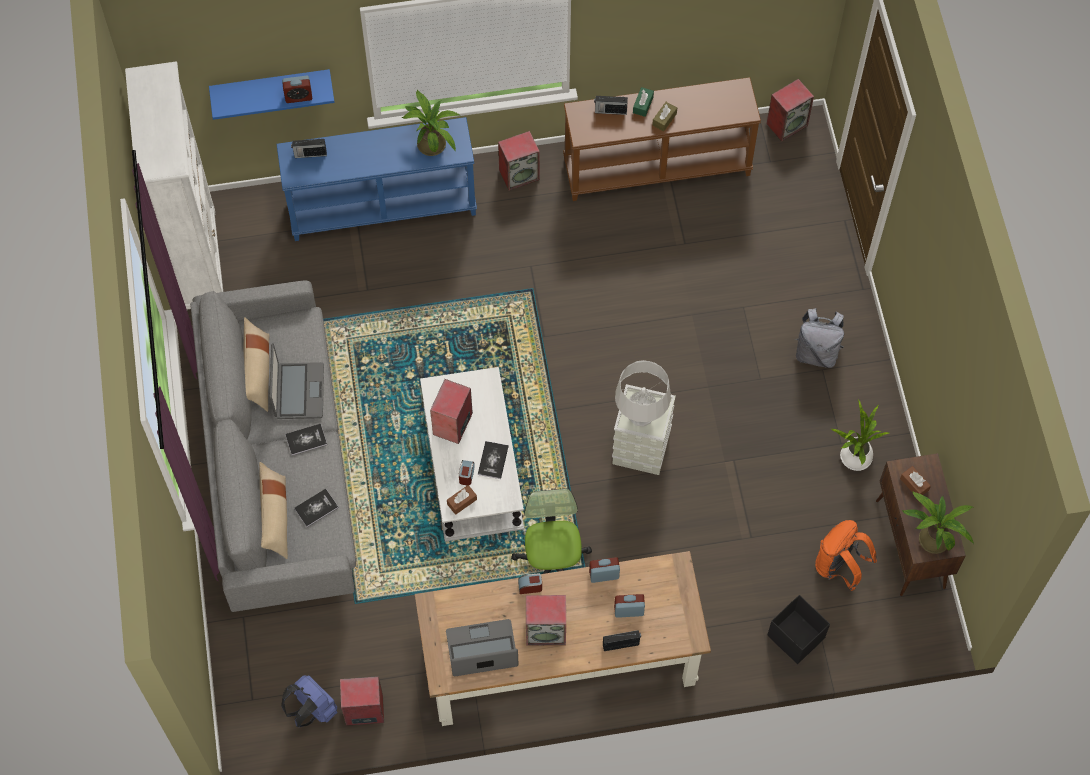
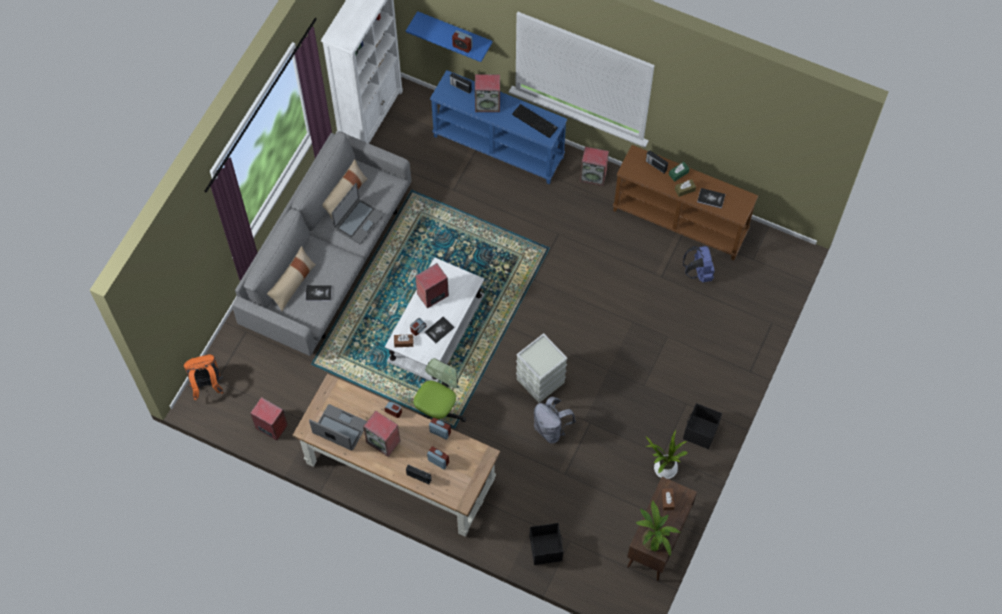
camera: 35 degrees right, 0 degrees up
blue backpack [281,675,338,727] -> blue backpack moved to [683,246,715,282]
book [285,424,327,456] -> book moved to [697,188,725,209]
potted plant [402,90,459,156] -> keyboard [512,104,558,138]
grey table lamp [615,360,671,426] -> none
speaker [767,79,814,142] -> speaker moved to [475,74,500,112]
grey backpack [795,308,844,368] -> grey backpack moved to [534,397,576,444]
orange backpack [815,520,877,591] -> orange backpack moved to [184,355,224,400]
none -> black storage box [683,403,722,449]

